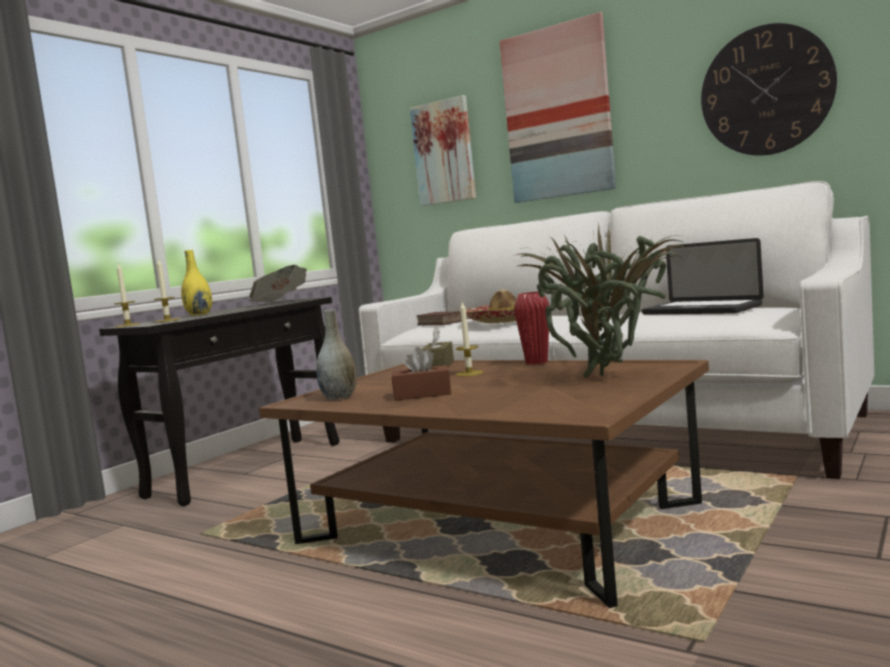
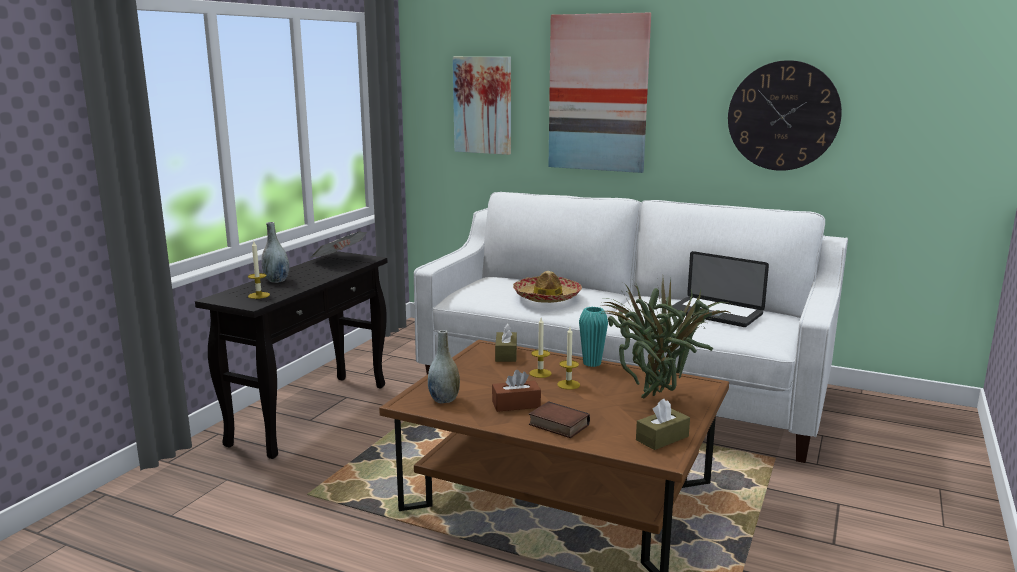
camera: 10 degrees left, 10 degrees up
candle [114,262,141,327] -> candle moved to [557,327,580,390]
yellow vase [181,250,212,316] -> grey vase [261,222,289,283]
book [416,312,461,325] -> book moved to [529,401,590,438]
red vase [514,292,549,365] -> turquoise vase [579,307,608,367]
none -> brown tissue box [636,399,690,450]

